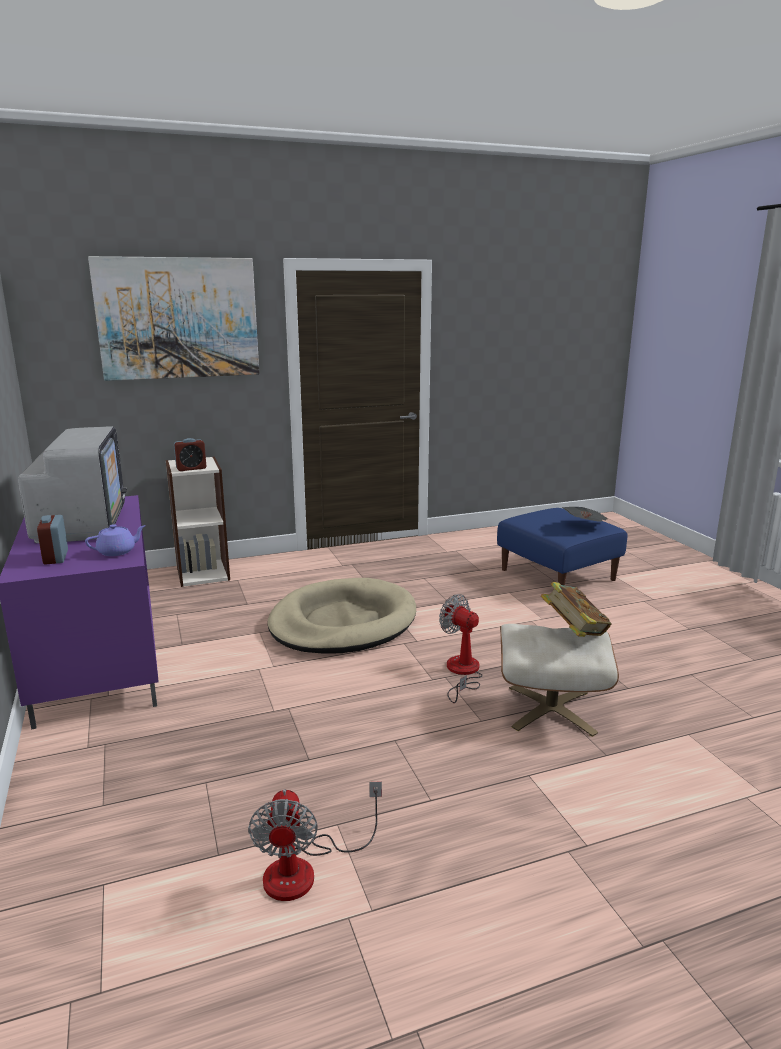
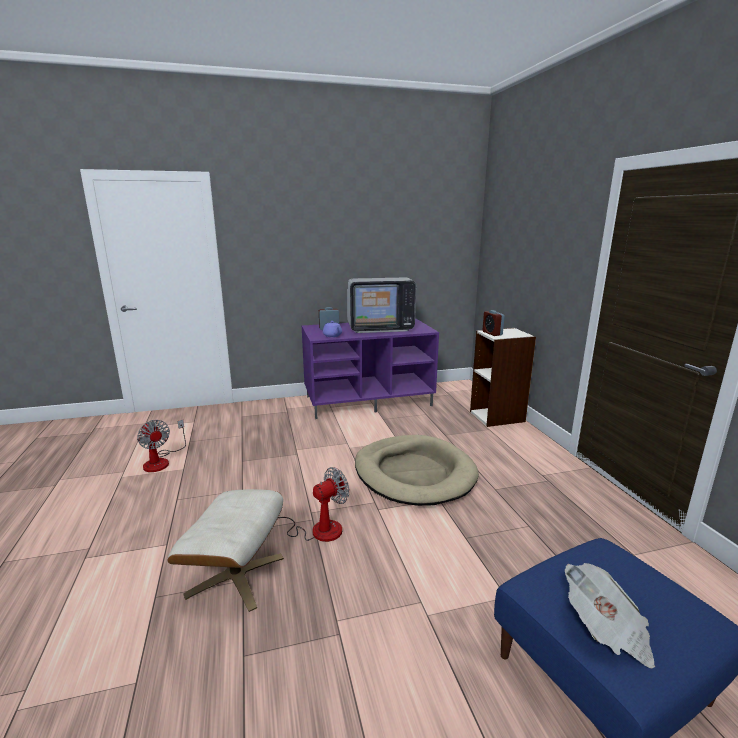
camera: 95 degrees right, 0 degrees up
picture [88,256,259,381] -> none
fan [248,781,382,901] -> fan turned 135 degrees counterclockwise [137,420,186,472]
book [541,582,611,637] -> none

